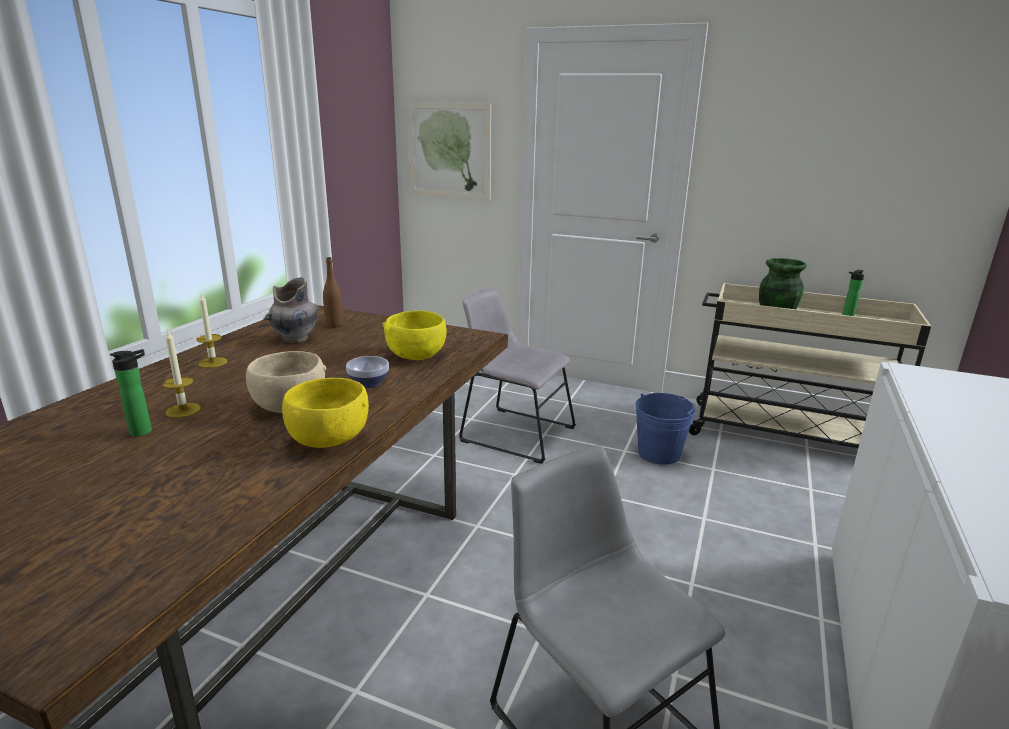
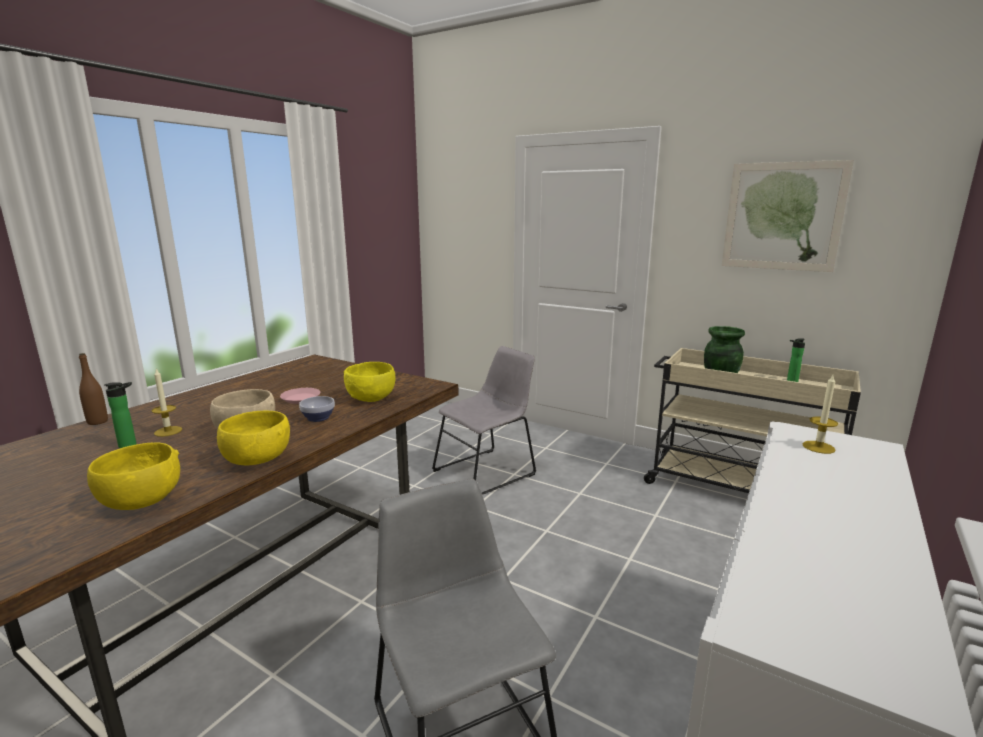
camera: 10 degrees right, 5 degrees down
candle [196,293,228,368] -> candle moved to [802,375,838,454]
grey vase [263,277,319,343] -> none
brown bottle [323,257,343,327] -> brown bottle moved to [79,353,108,425]
picture [407,101,491,200] -> picture moved to [722,160,854,272]
grey chair [459,287,576,464] -> grey chair turned 105 degrees clockwise [432,346,536,495]
blue bucket [636,393,695,465] -> none
none -> yellow bowl [87,443,180,510]
none -> pink plate [280,388,320,404]

